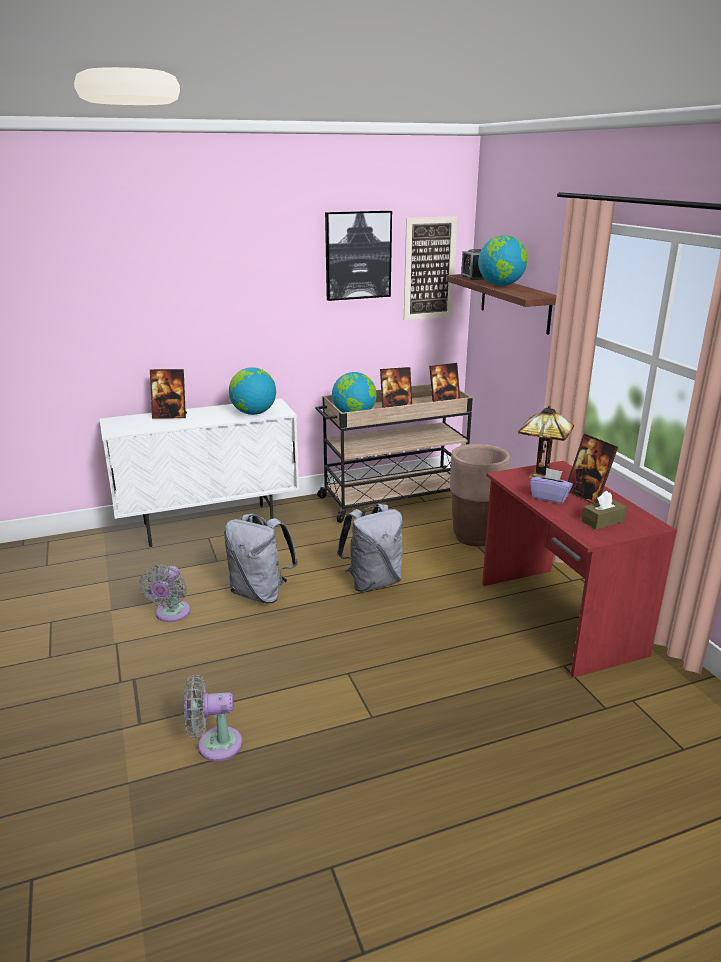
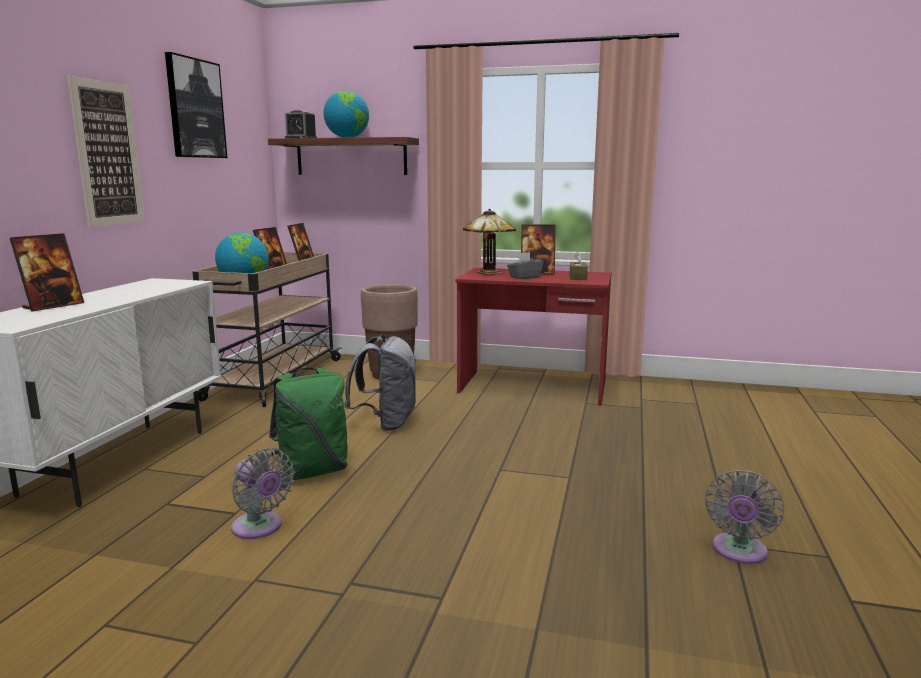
camera: 55 degrees left, 10 degrees down
grey fan [184,674,242,761] -> grey fan moved to [705,470,784,564]
grey backpack [224,513,298,604] -> green backpack [269,367,348,480]
globe [229,367,276,415] -> none
picture [404,216,458,321] -> picture moved to [67,76,145,227]
purple tissue box [530,468,573,504] -> grey tissue box [507,252,544,279]

